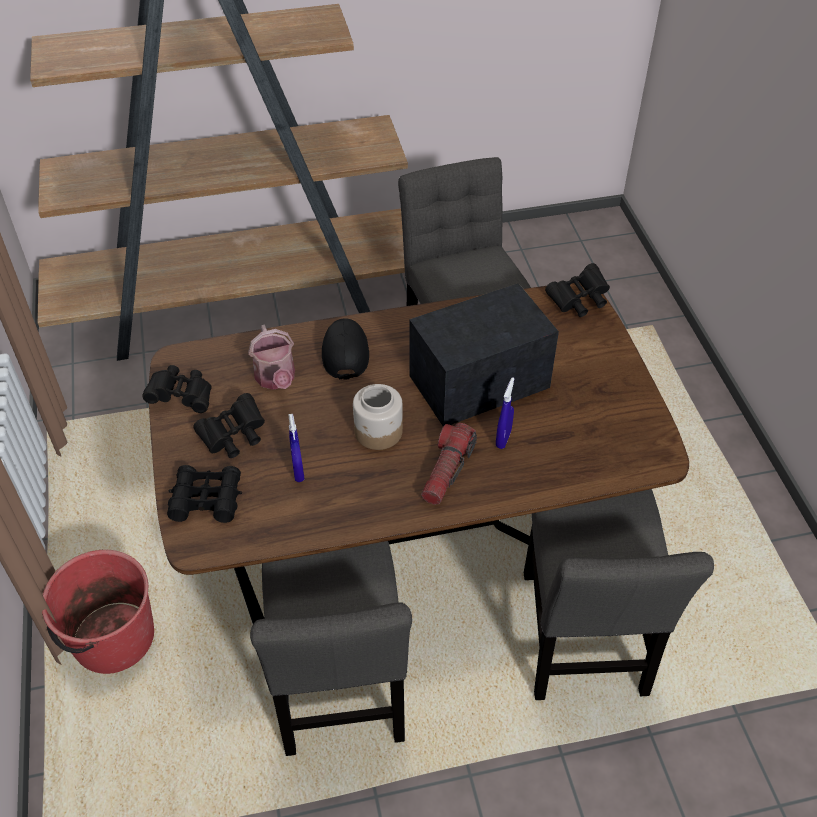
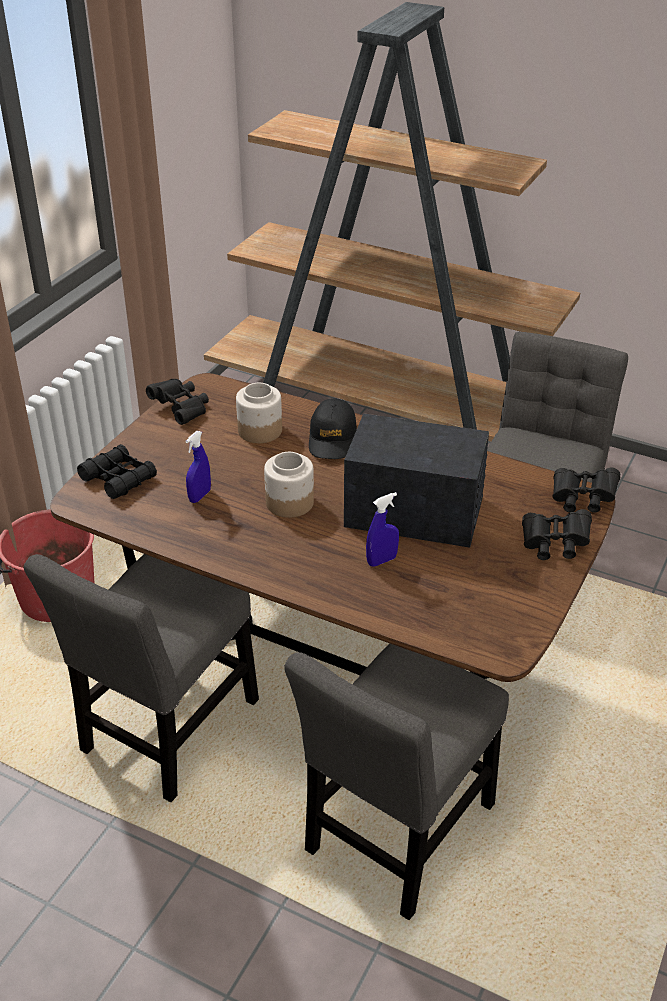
camera: 40 degrees right, 10 degrees down
black binoculars [193,393,265,458] -> black binoculars moved to [522,509,592,560]
watering can [248,325,295,390] -> jar [236,383,282,443]
black cap [322,318,369,380] -> black cap turned 150 degrees clockwise [309,398,357,459]
flashlight [421,423,477,505] -> none

